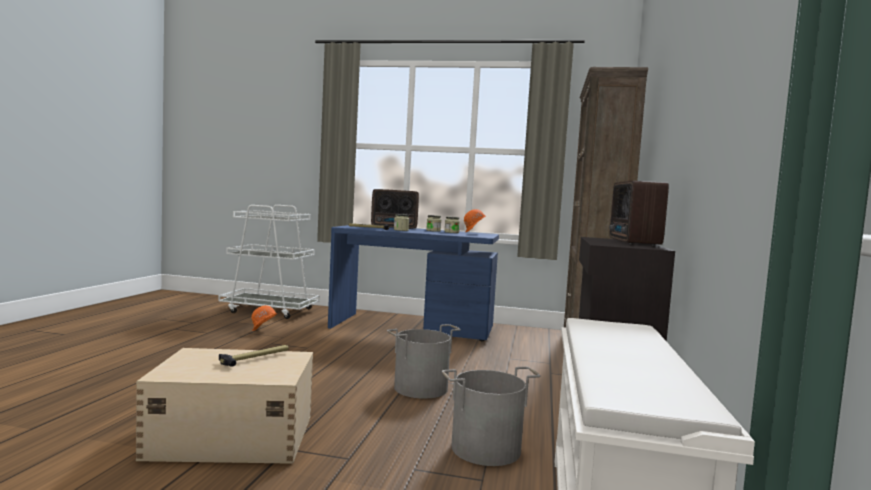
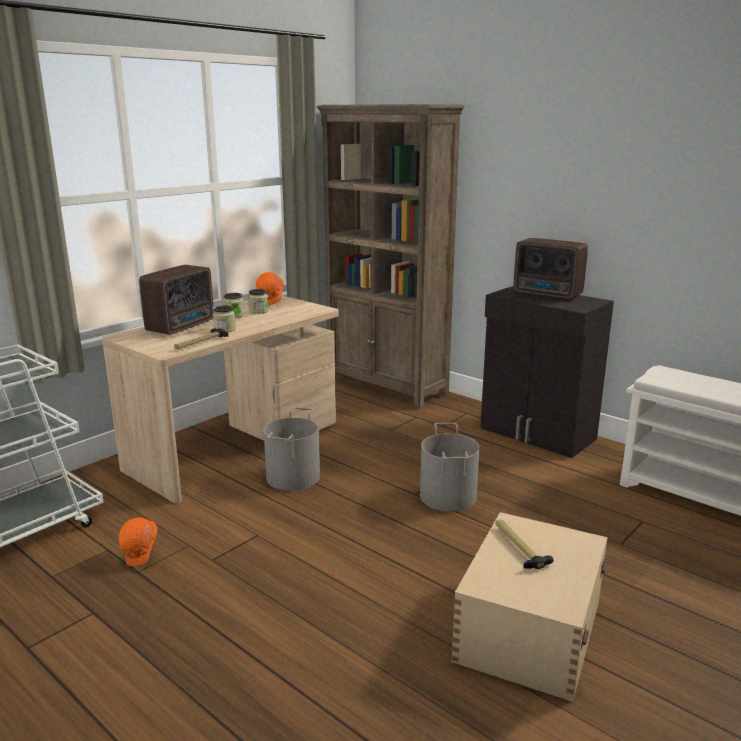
camera: 60 degrees left, 15 degrees up
blue desk [328,225,499,341] -> beige desk [102,296,338,503]
grey bucket [442,367,541,466] -> grey bucket moved to [264,407,320,491]

